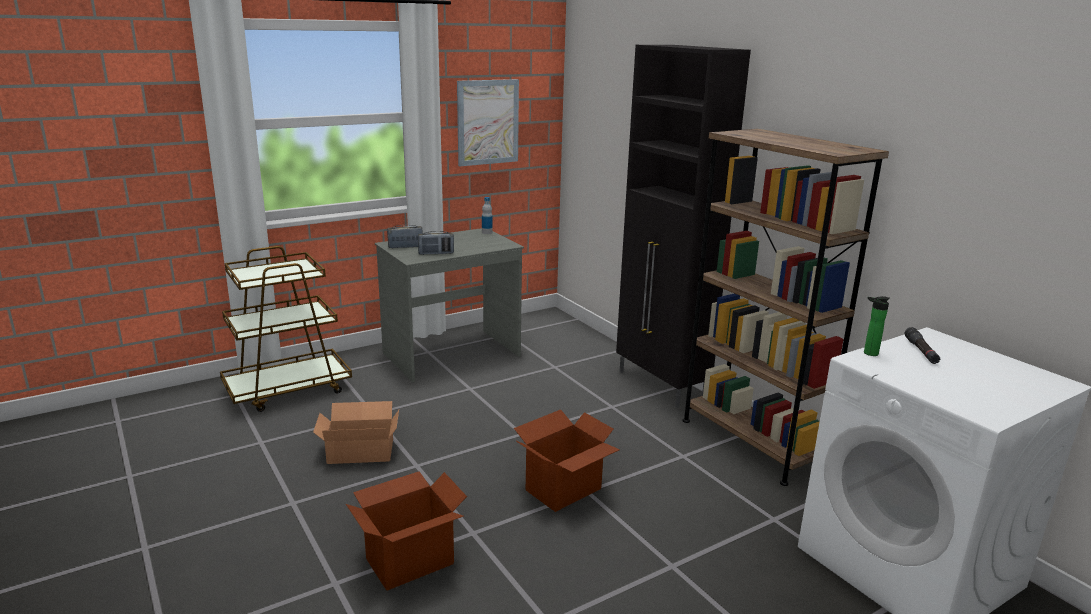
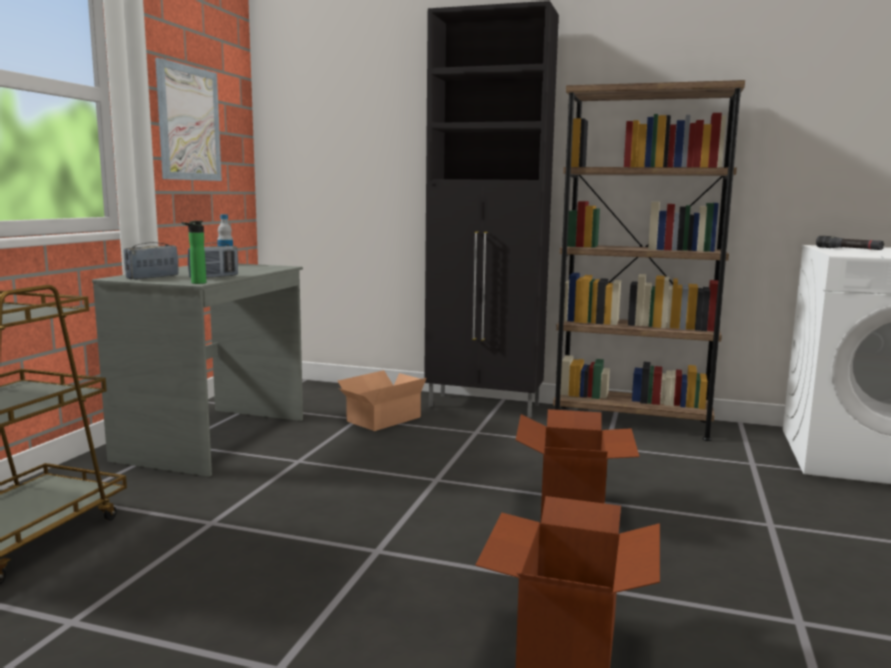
camera: 40 degrees left, 10 degrees down
cardboard box [313,401,399,464] -> cardboard box moved to [338,370,426,431]
bottle [864,296,890,356] -> bottle moved to [182,221,206,284]

